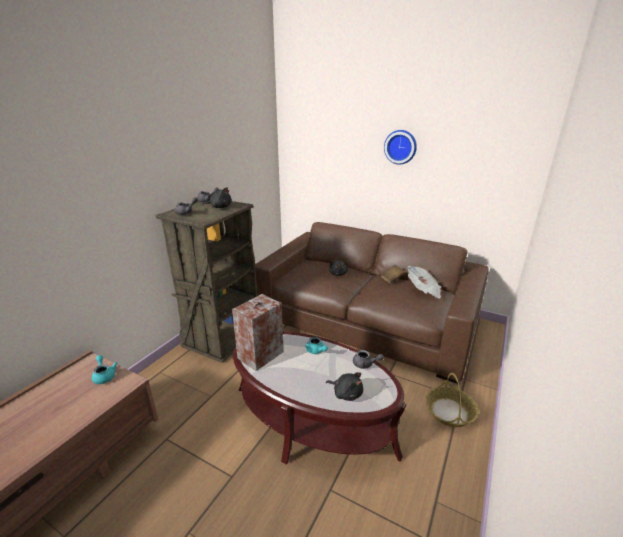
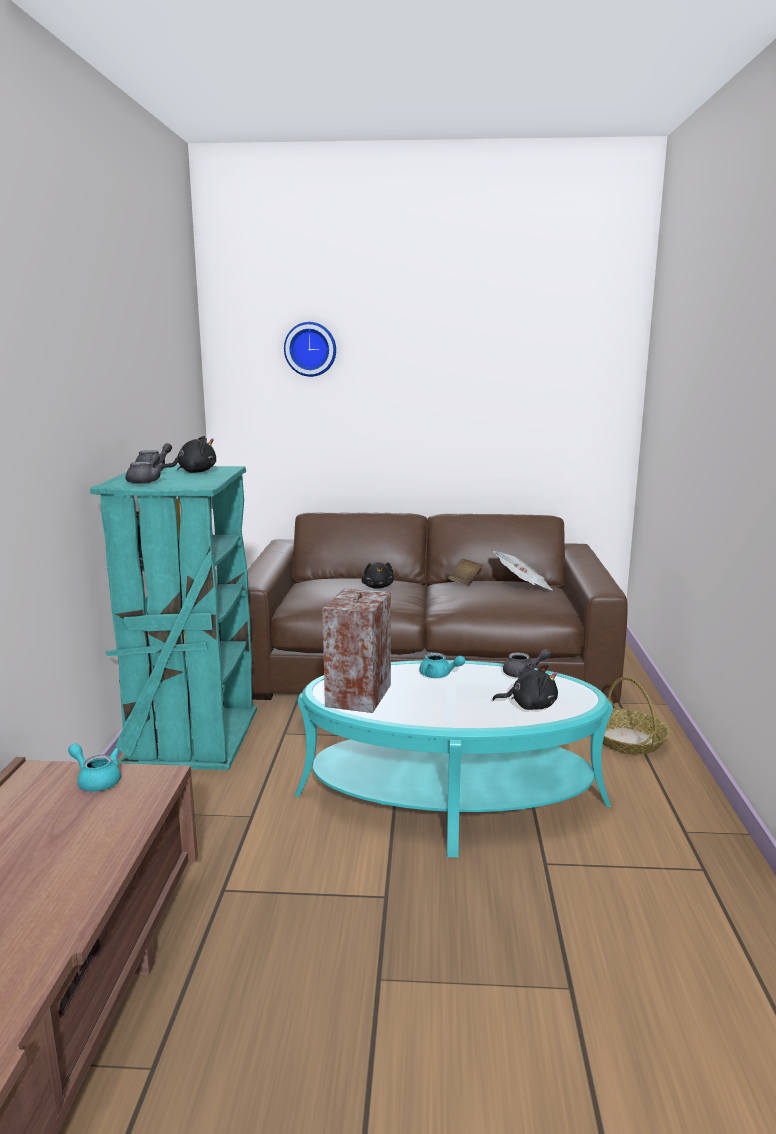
camera: 25 degrees left, 10 degrees down
brown bookcase [156,201,257,363] -> turquoise bookcase [90,465,257,770]
brown coffee table [233,332,406,465] -> turquoise coffee table [295,660,613,858]
wall clock [384,130,417,165] -> wall clock moved to [284,322,336,377]

